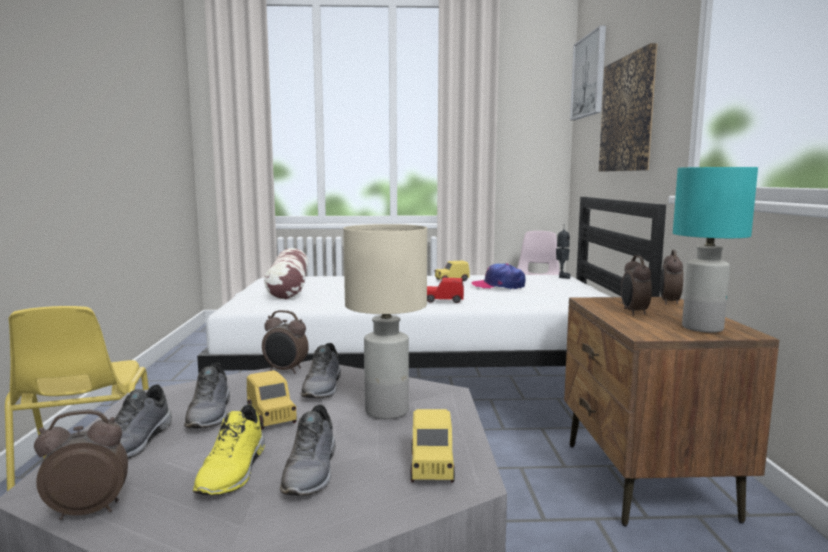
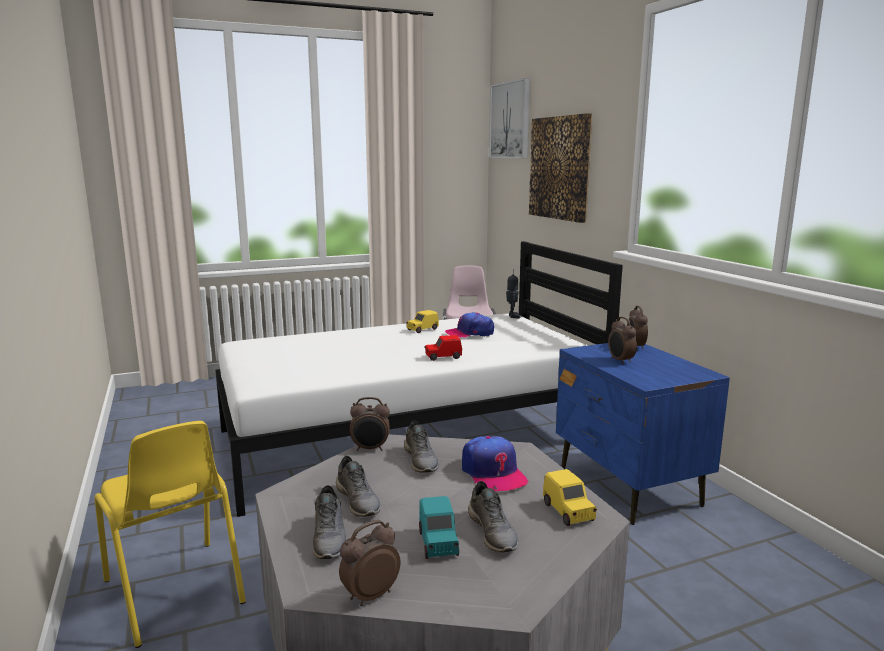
camera: 20 degrees left, 5 degrees up
yellow shoe [193,404,265,495] -> turquoise toy car [419,496,459,559]
yellow toy car [247,370,297,430] -> none
pillow [264,248,309,299] -> none
beige table lamp [343,224,427,419] -> cap [462,436,529,491]
brown nightstand [564,297,779,526] -> blue nightstand [556,343,730,525]
turquoise table lamp [673,167,758,333] -> none

